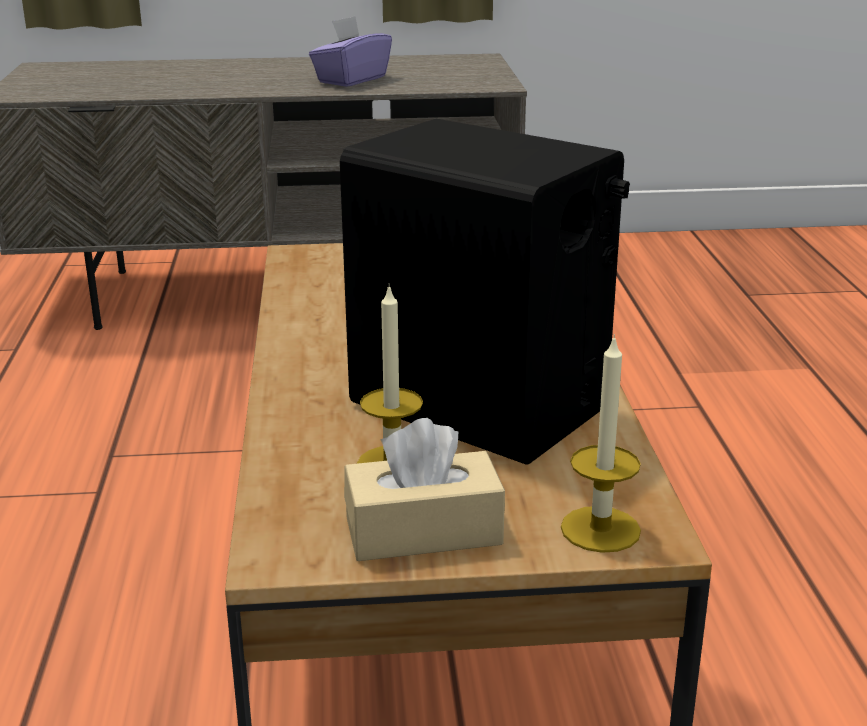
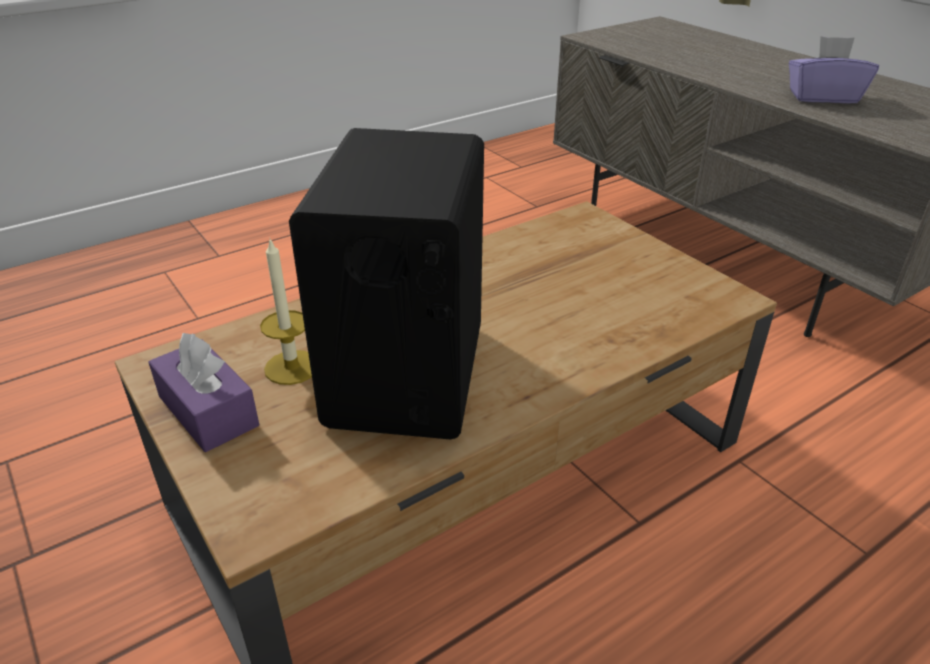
camera: 60 degrees right, 10 degrees up
beige tissue box [344,418,505,561] -> purple tissue box [148,333,259,452]
candle [561,334,641,553] -> none

